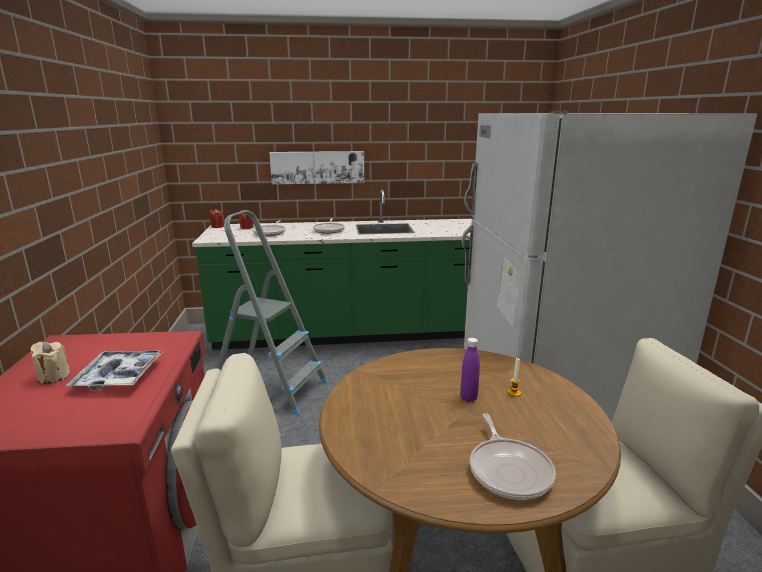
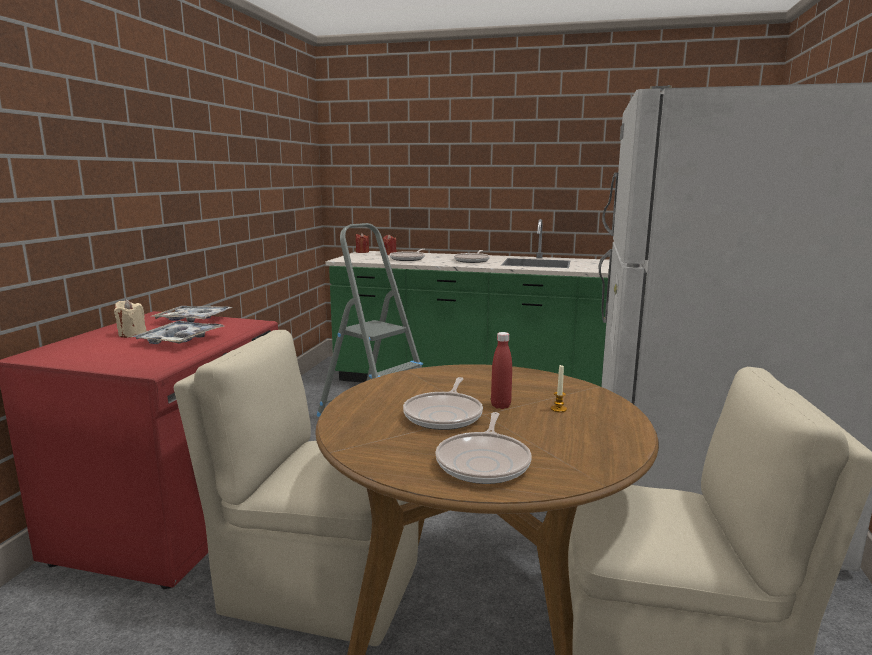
camera: 20 degrees right, 5 degrees down
picture [269,151,364,184] -> none
purple bottle [460,338,480,402] -> red bottle [491,332,512,409]
none -> tray [152,306,233,322]
none -> frying pan [403,377,483,430]

